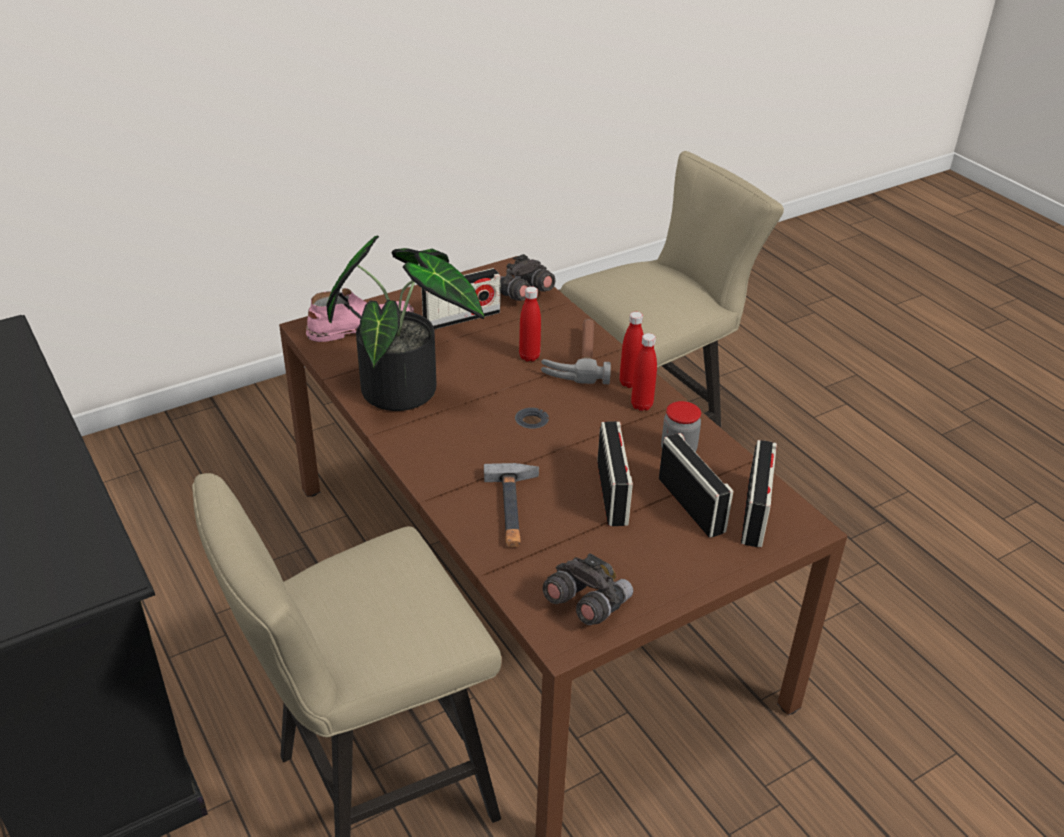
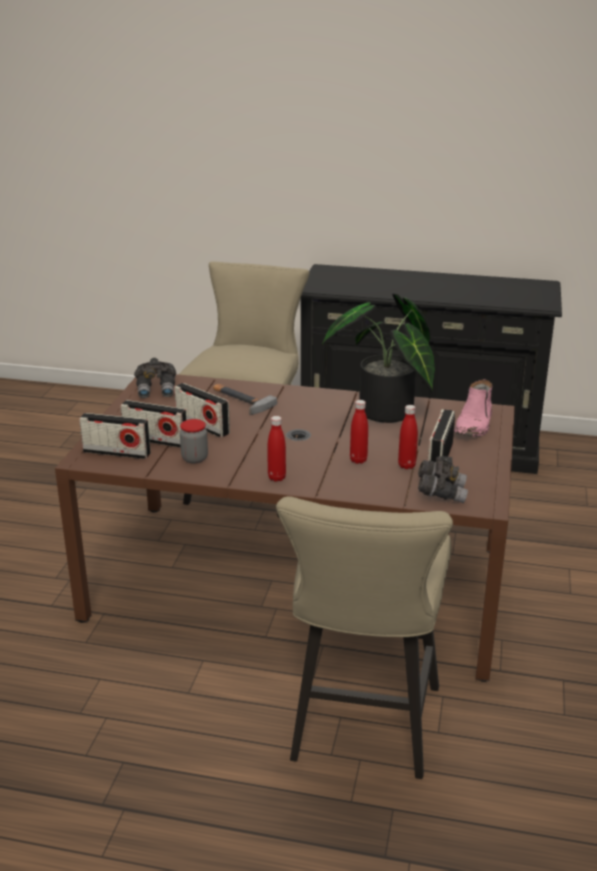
camera: 135 degrees right, 10 degrees down
hammer [541,320,611,384] -> none
red bottle [631,333,657,411] -> red bottle moved to [398,405,418,469]
radio [741,440,777,547] -> radio turned 45 degrees counterclockwise [79,413,151,459]

